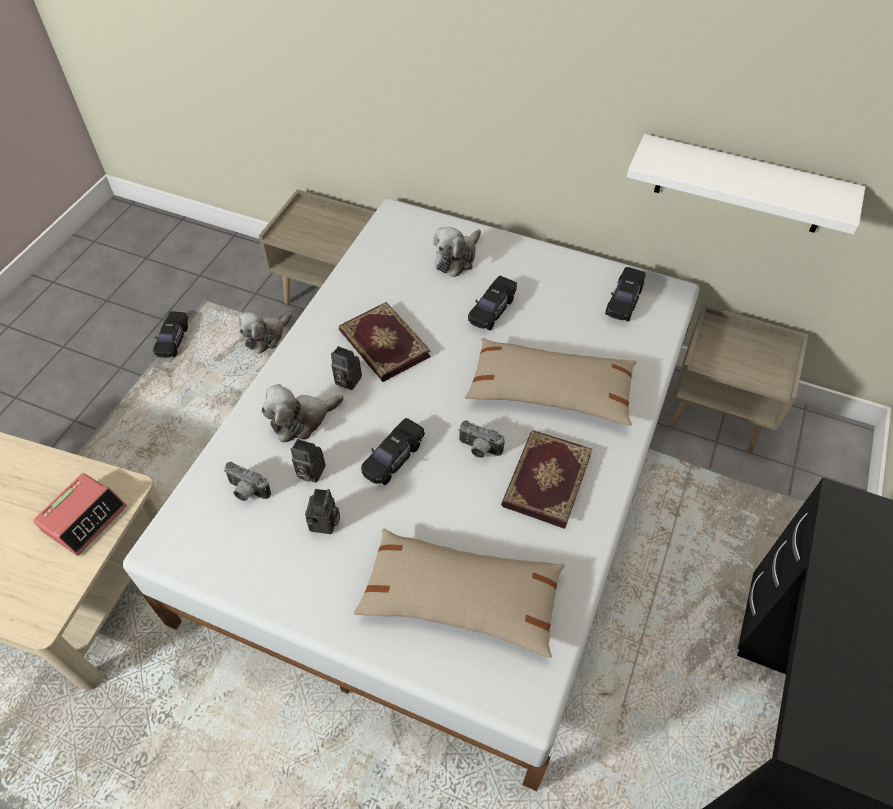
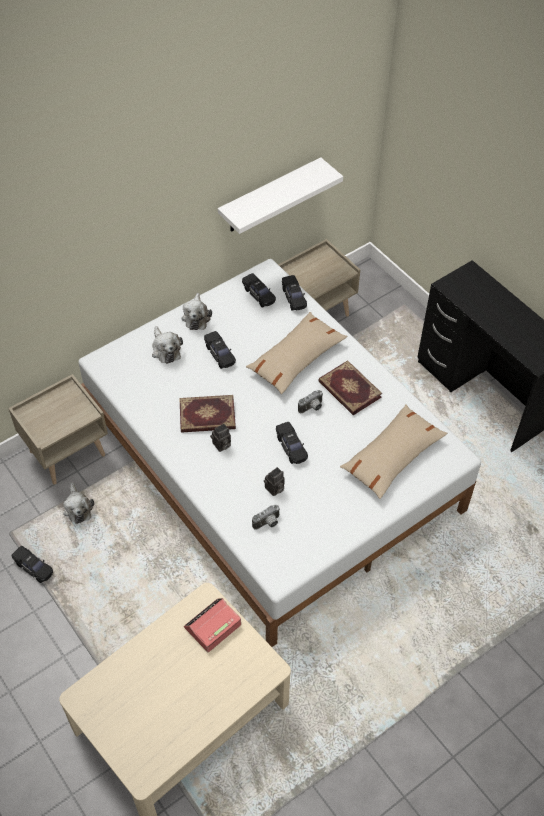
camera: 60 degrees left, 0 degrees up
alarm clock [33,473,127,556] -> alarm clock turned 105 degrees counterclockwise [184,598,241,652]
plush toy [261,384,344,443] -> plush toy moved to [181,293,212,330]
camera [305,489,340,534] -> none
none -> black toy car [282,275,307,311]

